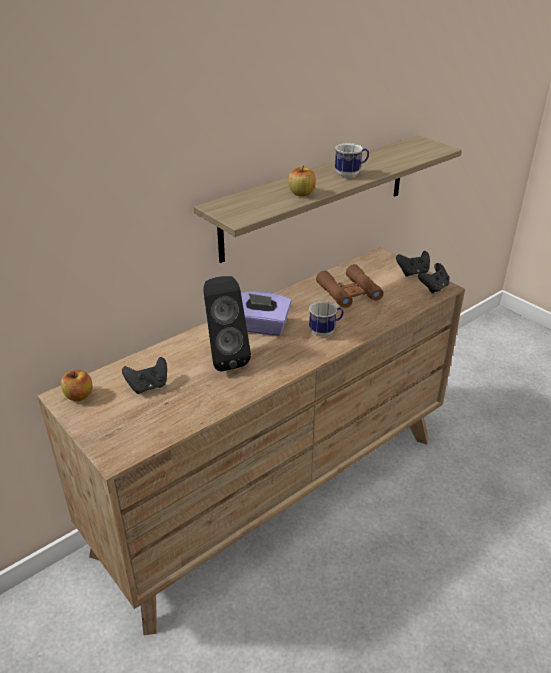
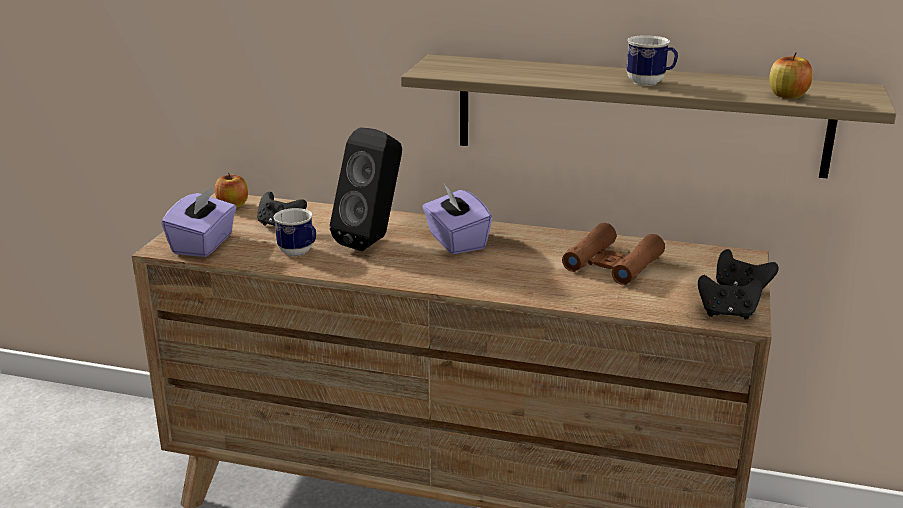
camera: 55 degrees right, 10 degrees down
apple [289,166,316,196] -> apple moved to [769,53,812,99]
mug [309,301,344,337] -> mug moved to [273,208,316,256]
none -> purple tissue box [162,186,236,257]

